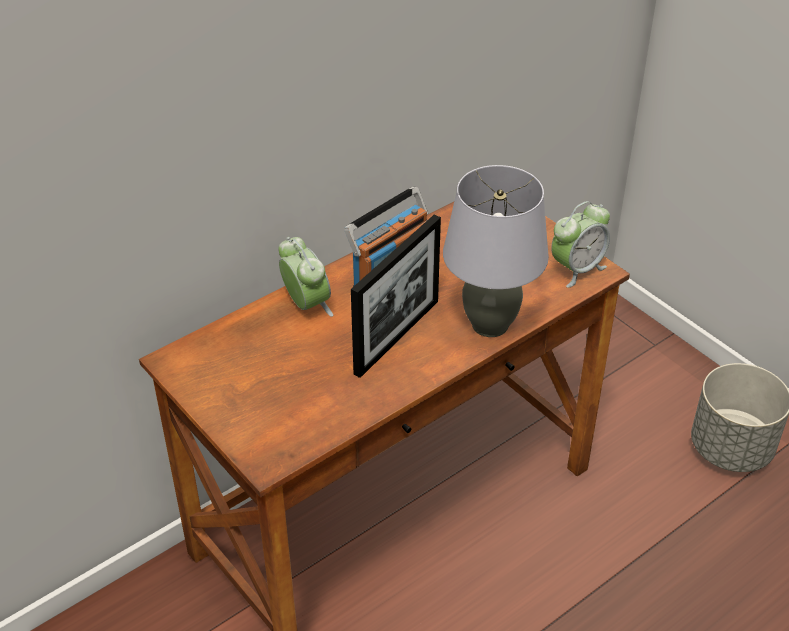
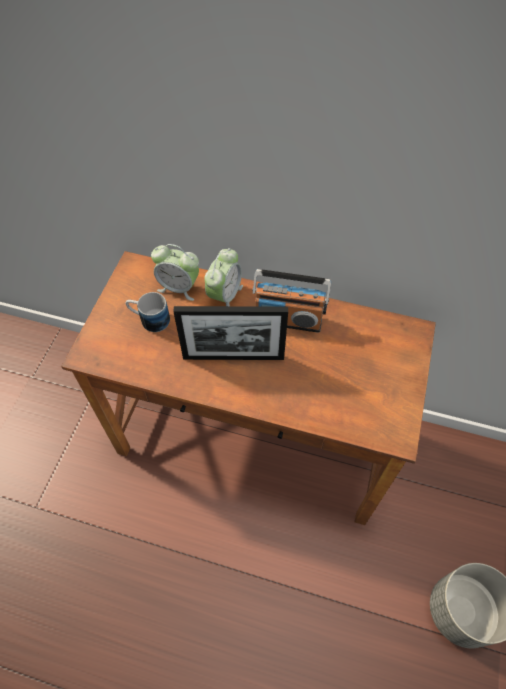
camera: 55 degrees right, 15 degrees up
grey table lamp [443,165,549,337] -> none
alarm clock [551,201,610,288] -> alarm clock moved to [151,244,199,301]
none -> mug [126,292,170,332]

